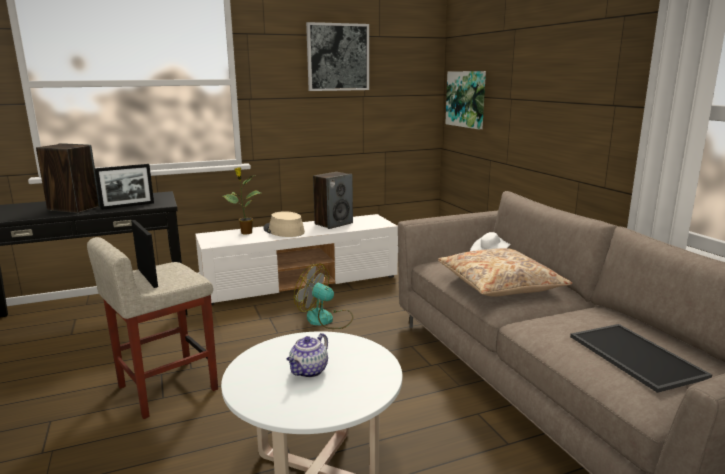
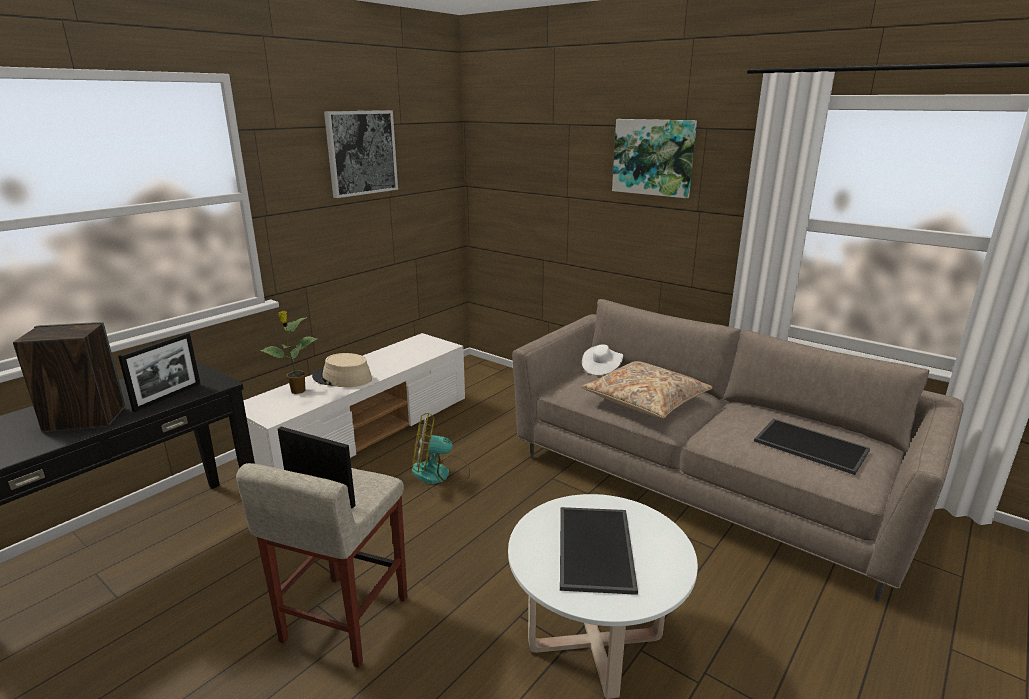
camera: 30 degrees left, 5 degrees up
teapot [286,333,328,378] -> tray [560,507,638,595]
speaker [313,172,353,229] -> none
picture [445,71,486,129] -> picture moved to [612,119,697,198]

